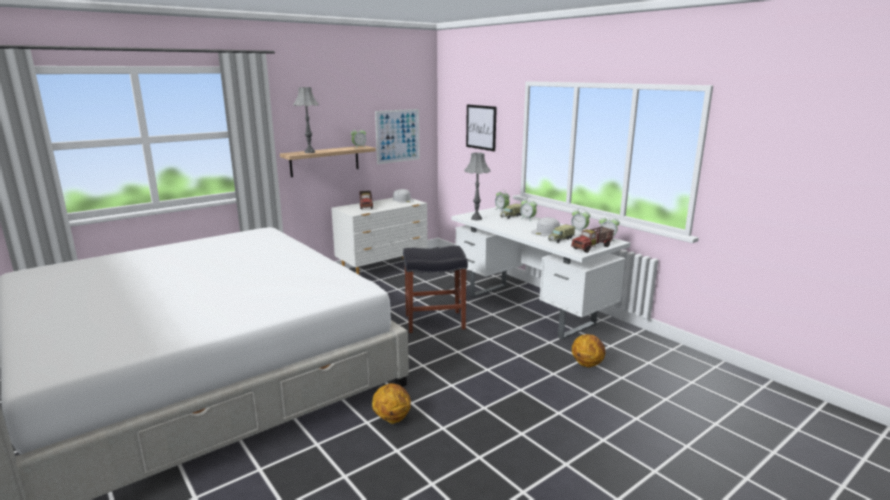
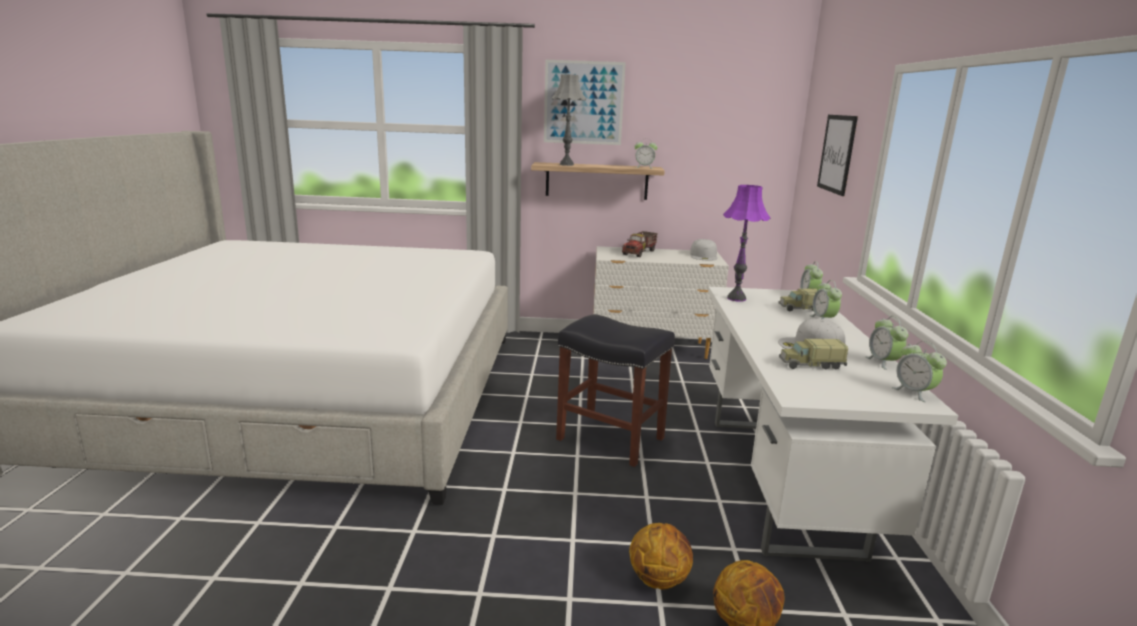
camera: 40 degrees right, 0 degrees up
basketball [372,383,411,424] -> basketball moved to [629,523,693,590]
picture [375,109,420,164] -> picture moved to [544,60,626,145]
grey table lamp [464,153,490,220] -> purple table lamp [723,185,770,302]
toy truck [571,227,614,253] -> none

